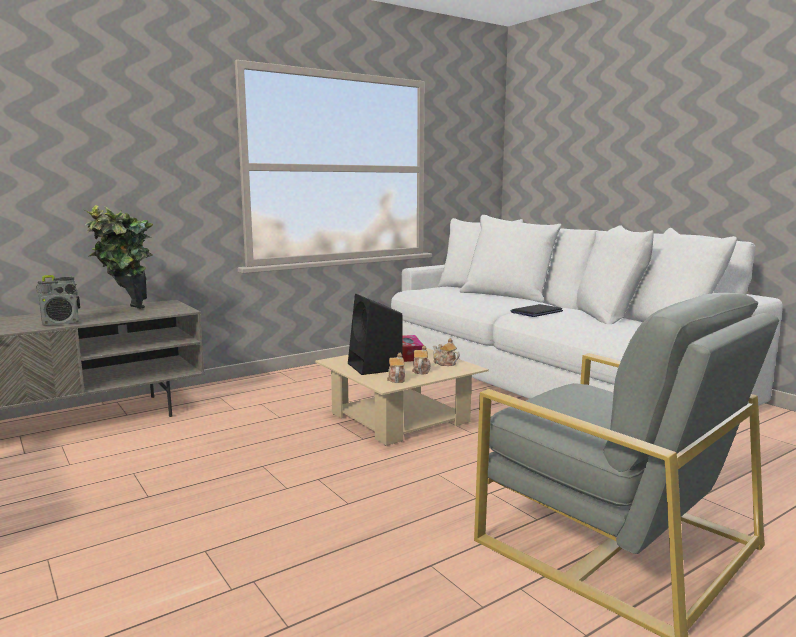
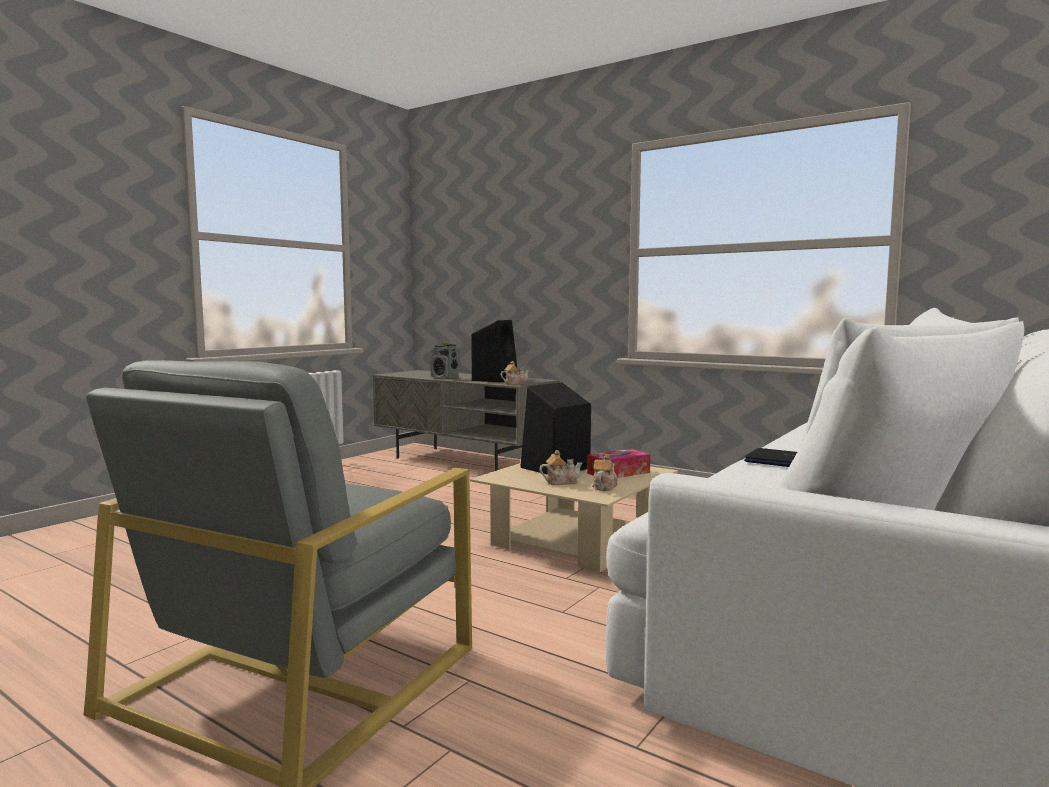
camera: 70 degrees right, 5 degrees down
potted plant [85,205,153,309] -> black speaker [471,320,518,382]
teapot [387,353,405,383] -> teapot moved to [501,361,530,385]

